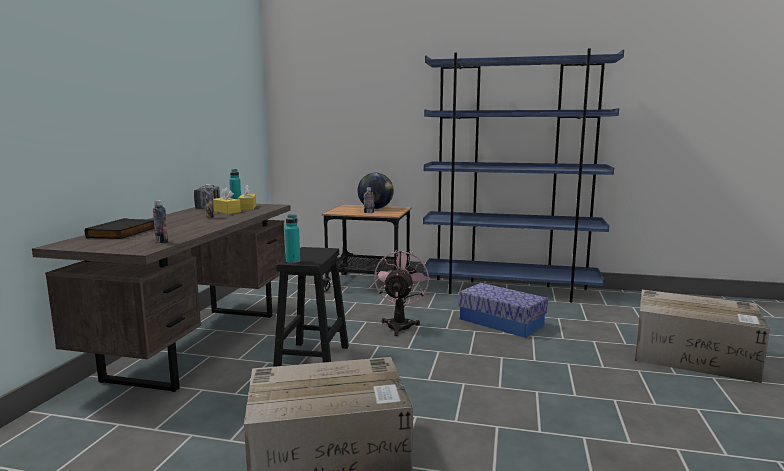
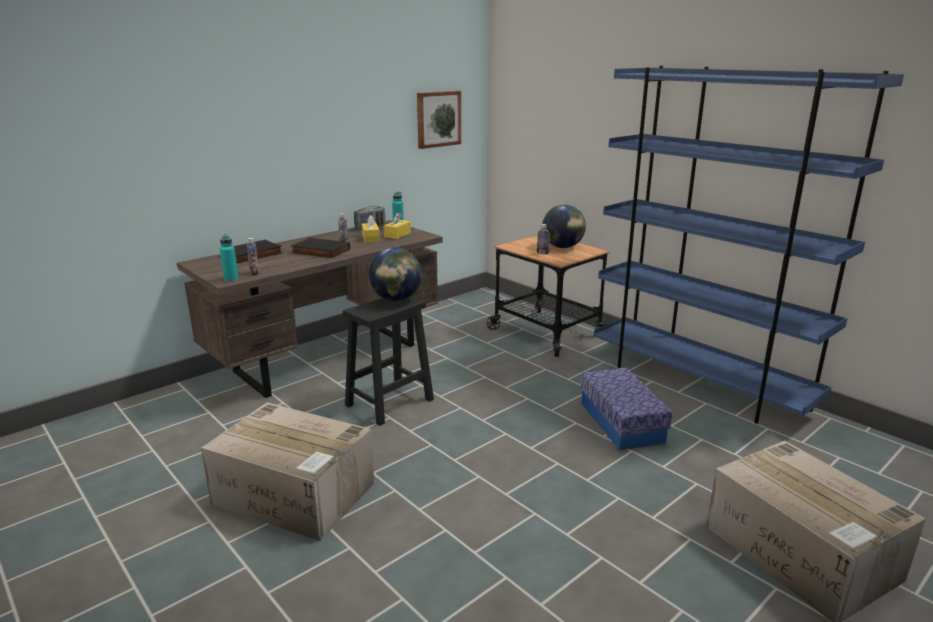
camera: 35 degrees right, 10 degrees up
turquoise bottle [285,214,300,263] -> turquoise bottle moved to [220,234,239,282]
pink fan [374,251,430,336] -> none
none -> black book [291,238,350,258]
none -> globe [368,247,422,301]
none -> picture [417,91,461,149]

